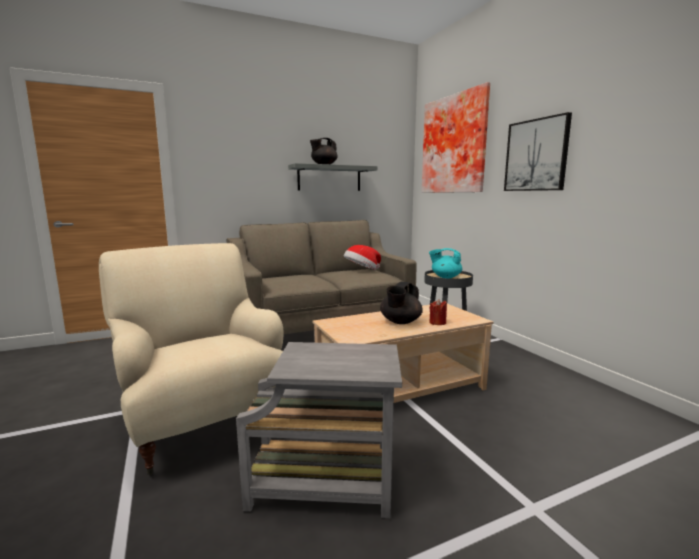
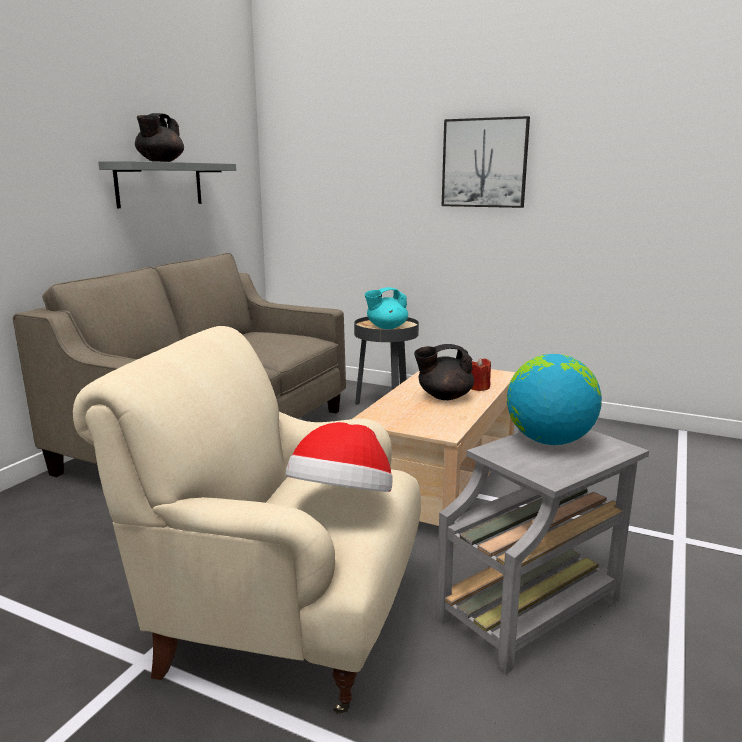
camera: 40 degrees left, 5 degrees up
hat [344,245,381,270] -> hat moved to [286,422,393,492]
black teapot [380,282,423,324] -> black teapot turned 90 degrees clockwise [414,344,474,400]
picture [422,82,490,193] -> none
none -> globe [507,354,602,445]

